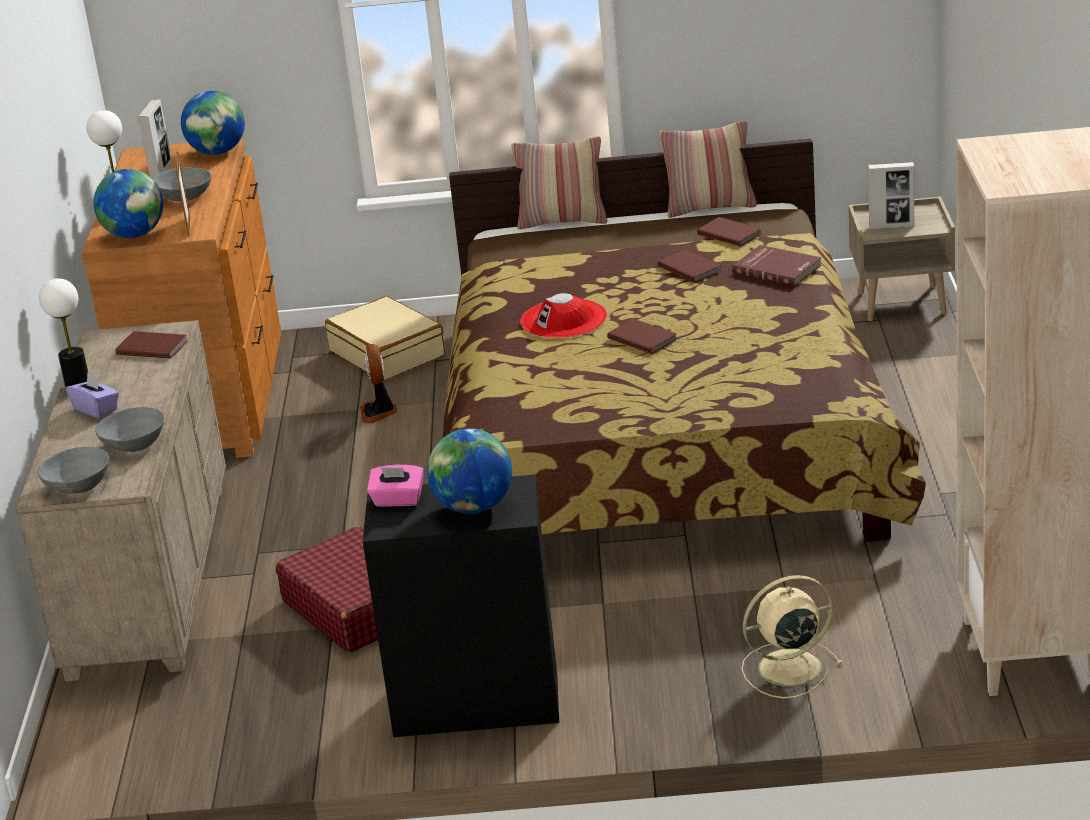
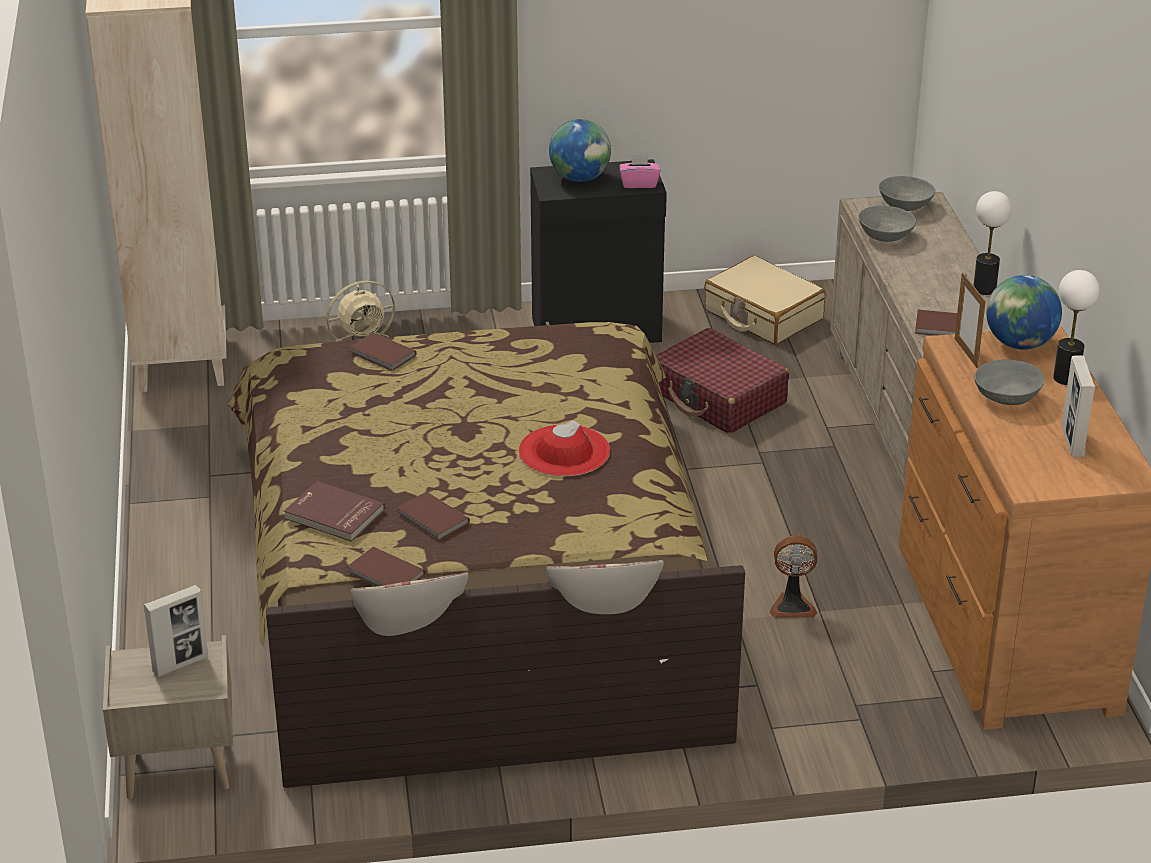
camera: 170 degrees right, 5 degrees up
purple tissue box [66,372,119,419] -> none
globe [181,91,245,155] -> none
beige suitcase [325,296,445,381] -> beige suitcase moved to [704,256,826,345]
fan [360,344,397,424] -> fan turned 105 degrees clockwise [770,536,817,618]
brown book [607,319,677,354] -> brown book moved to [349,333,417,371]
picture frame [868,162,914,229] -> picture frame turned 150 degrees clockwise [144,585,208,677]

